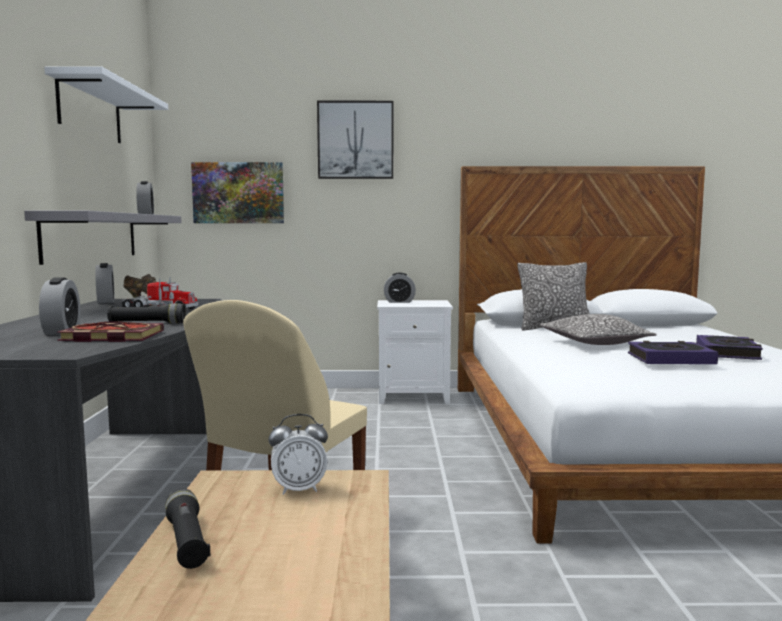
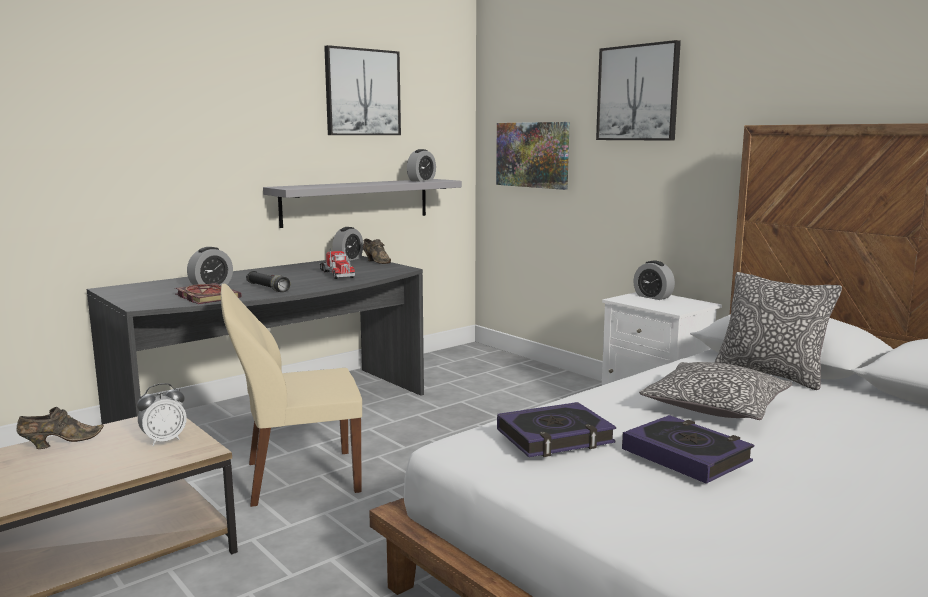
camera: 50 degrees right, 5 degrees up
white shelf [44,66,168,143] -> picture [324,45,401,135]
black flashlight [165,489,211,569] -> brown shoe [16,407,104,449]
alarm clock [268,414,328,495] -> alarm clock turned 75 degrees counterclockwise [137,383,187,446]
book [696,335,763,360] -> book moved to [497,402,616,457]

